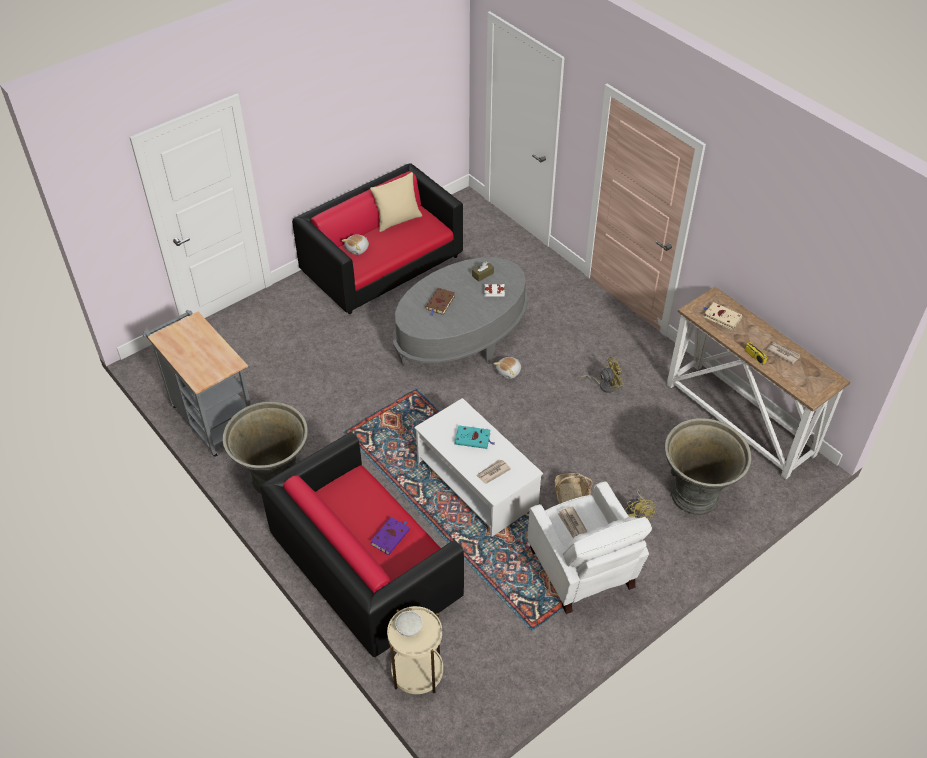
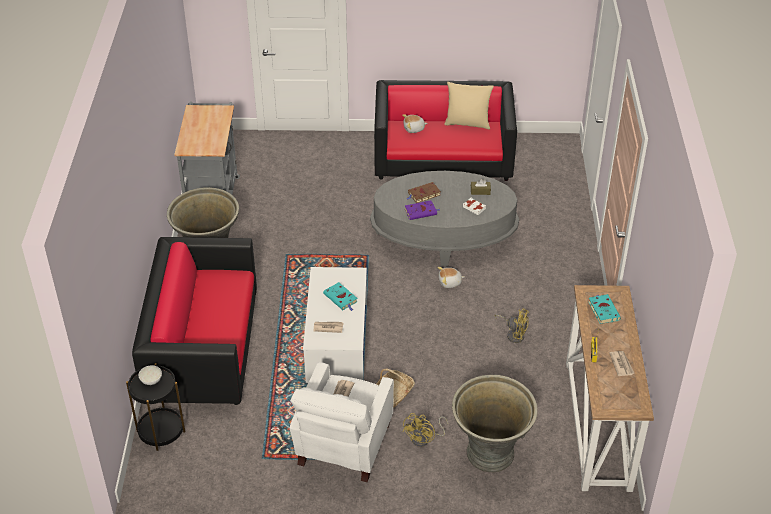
camera: 40 degrees right, 5 degrees down
purple book [370,517,410,555] -> purple book moved to [405,200,440,220]
beige side table [387,606,443,694] -> black side table [126,364,185,451]
beige book [703,302,742,330] -> turquoise book [588,294,621,324]

